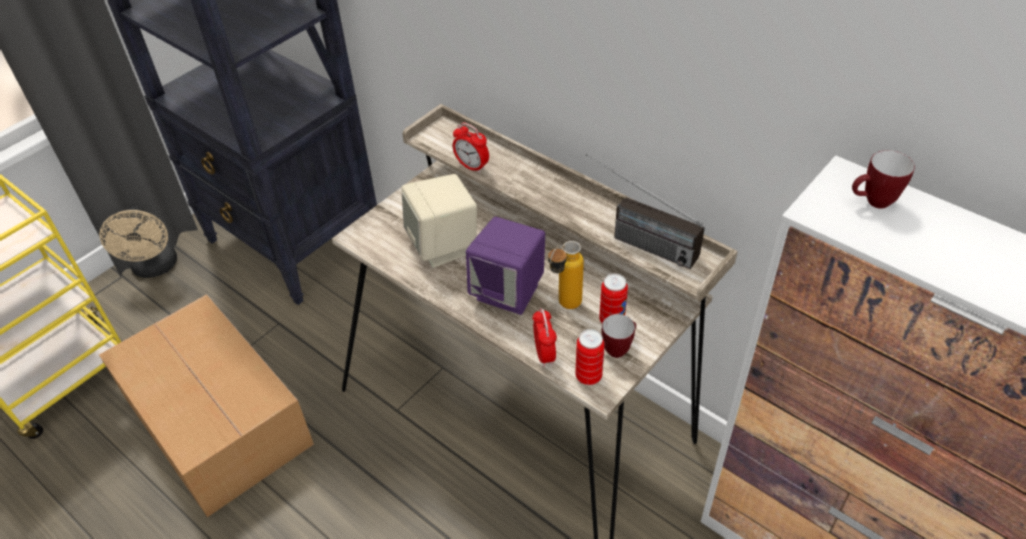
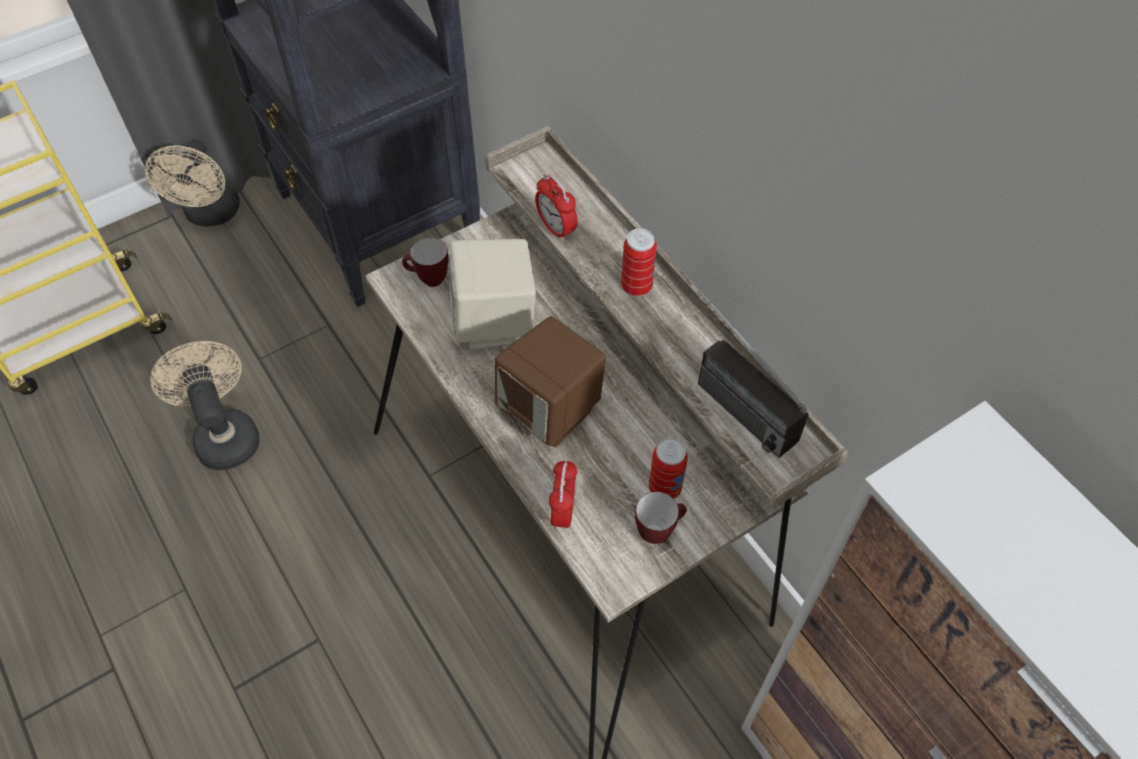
camera: 15 degrees right, 10 degrees up
cardboard box [99,294,314,517] -> beige fan [150,341,259,470]
purple speaker [466,217,545,315] -> brown speaker [495,316,606,447]
bottle [548,241,584,309] -> none
can [575,329,605,385] -> can moved to [621,228,657,296]
mug [852,150,915,209] -> mug moved to [402,237,448,287]

